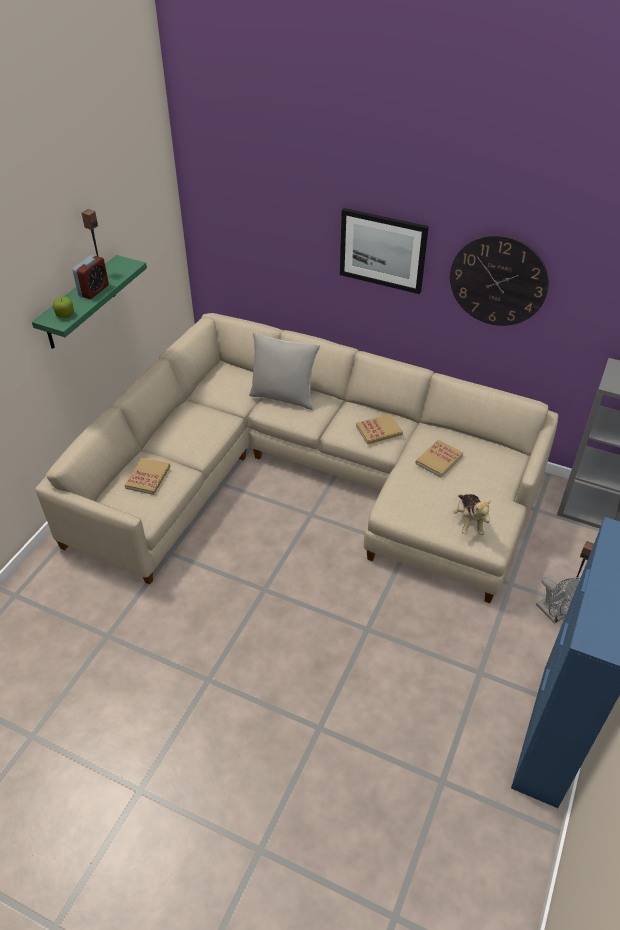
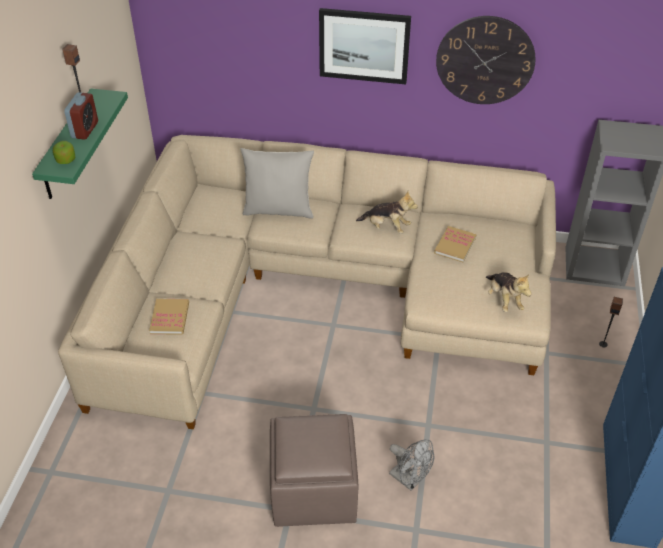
camera: 15 degrees left, 0 degrees up
book [356,414,403,444] -> plush toy [356,191,418,234]
grey fan [536,577,580,624] -> grey fan moved to [389,439,434,491]
none -> brown ottoman [270,414,358,527]

